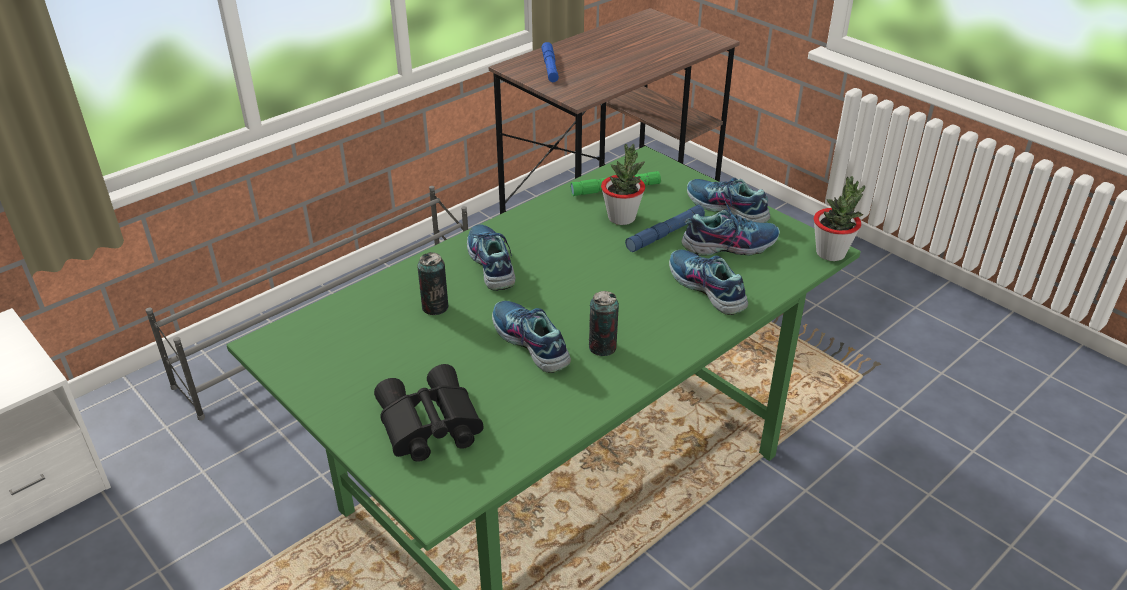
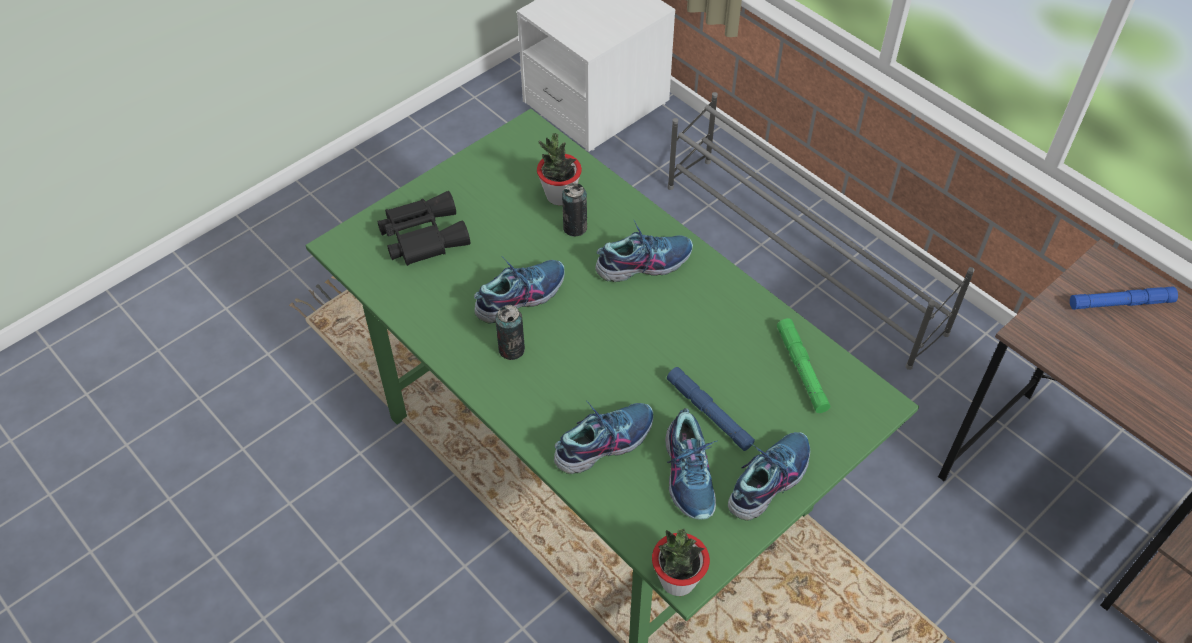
camera: 90 degrees right, 15 degrees up
potted plant [601,144,645,225] -> potted plant moved to [537,133,582,206]

